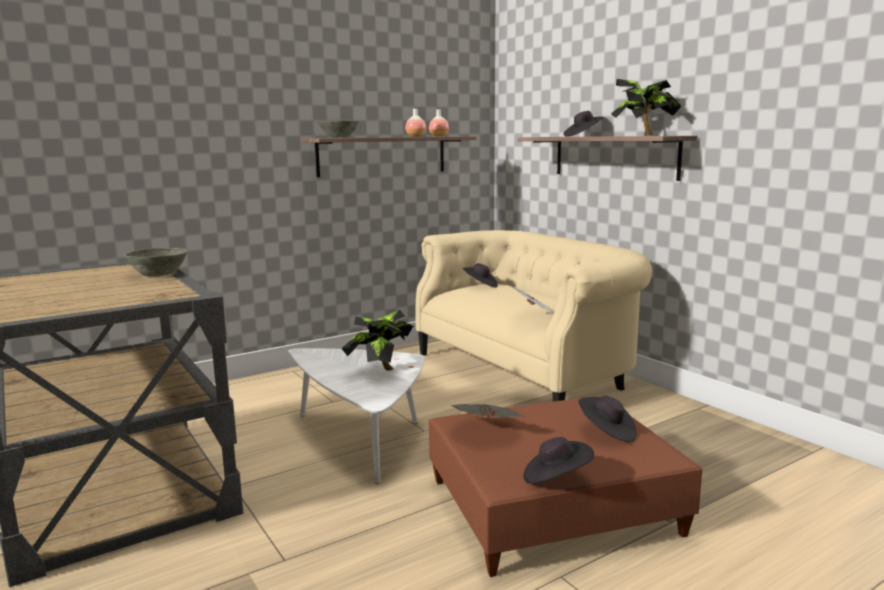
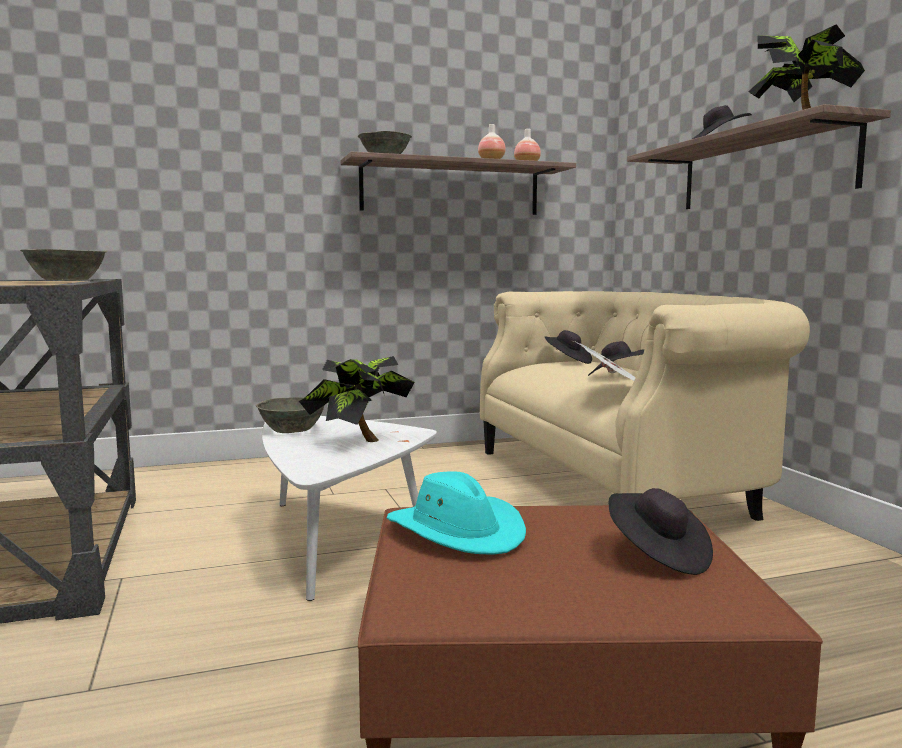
camera: 15 degrees right, 5 degrees down
newspaper [451,404,523,418] -> turquoise hat [387,471,526,555]
black hat [524,437,594,484] -> black hat moved to [588,341,644,376]
none -> grey bowl [255,397,324,433]

